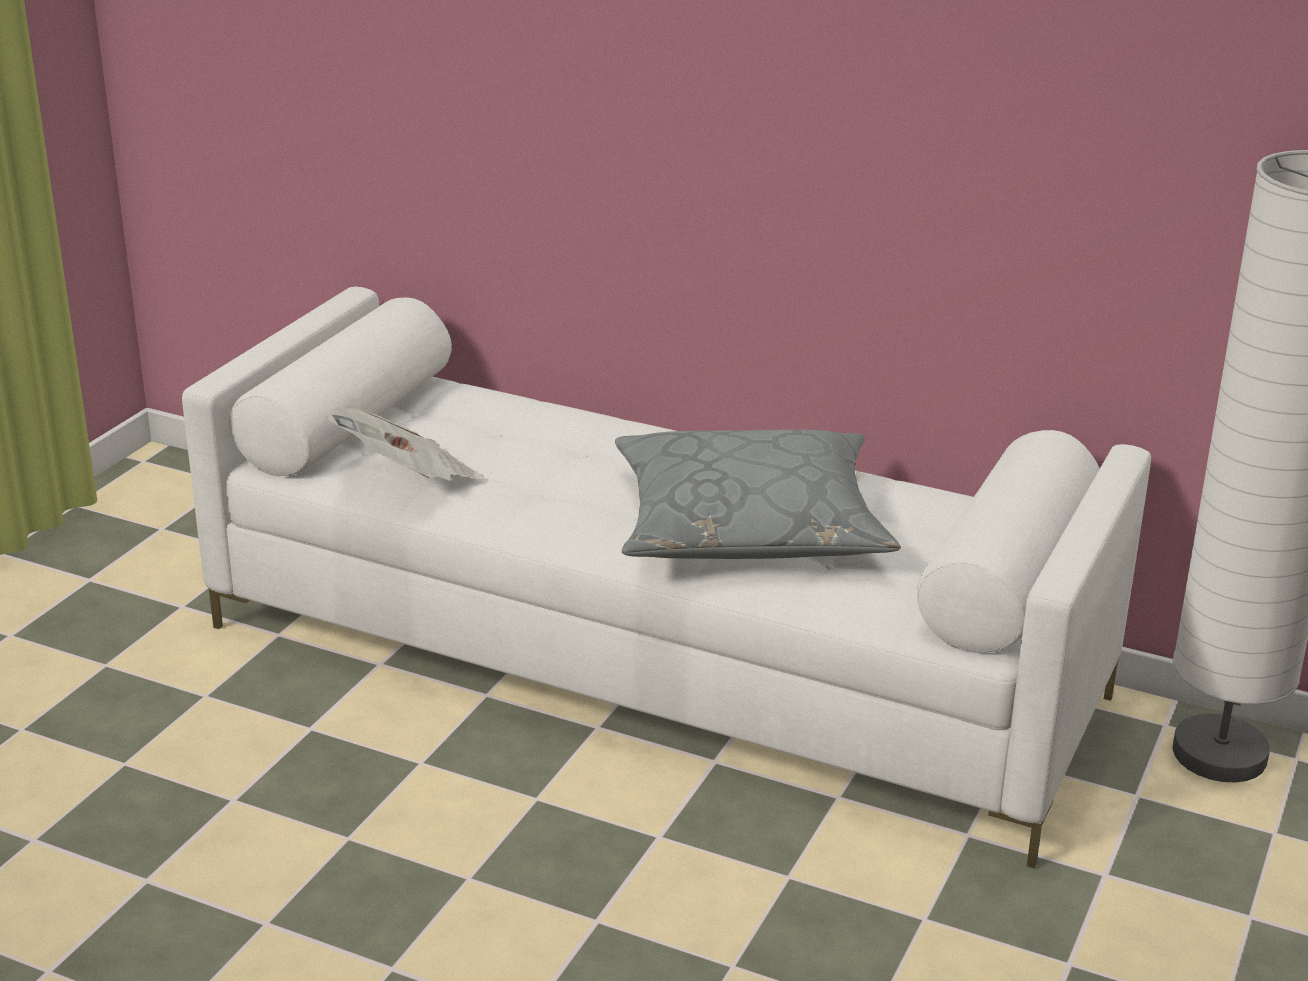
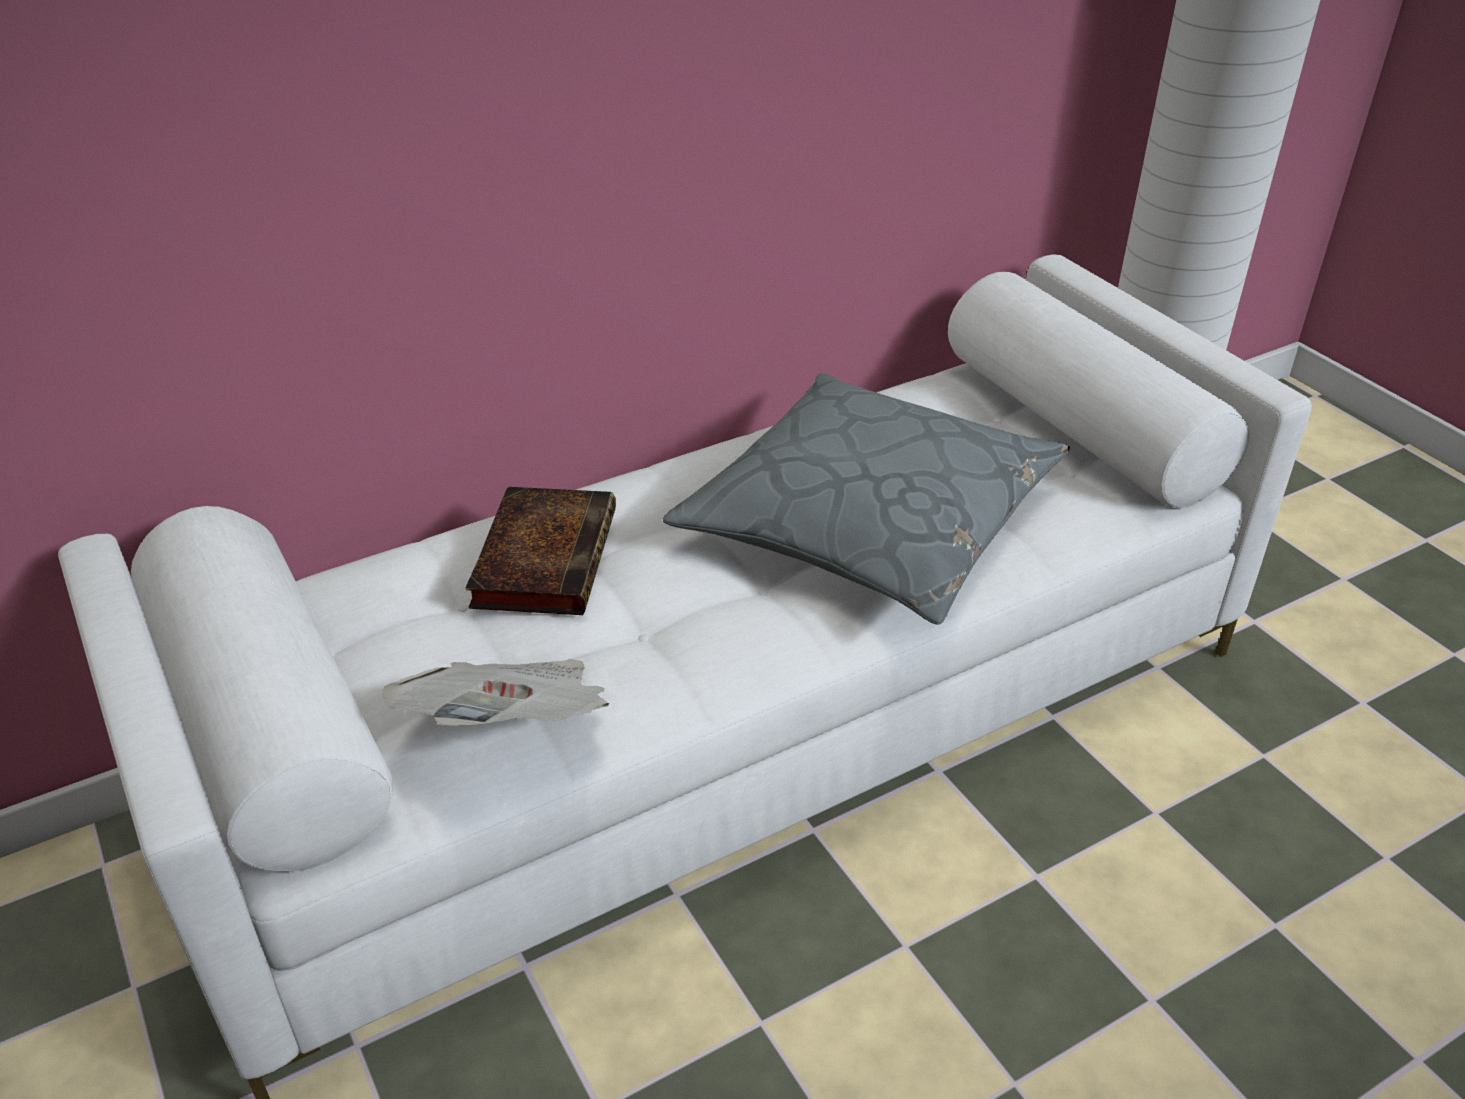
camera: 55 degrees left, 10 degrees up
none -> book [465,487,616,615]

